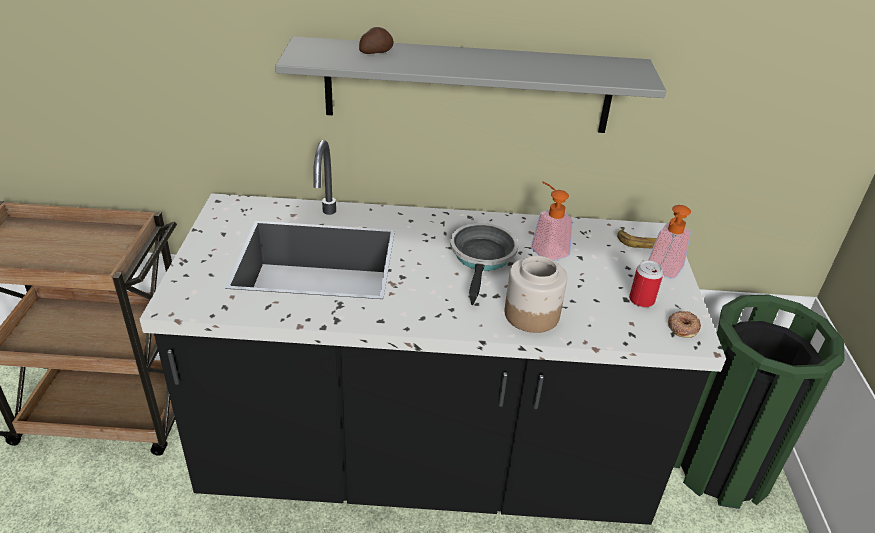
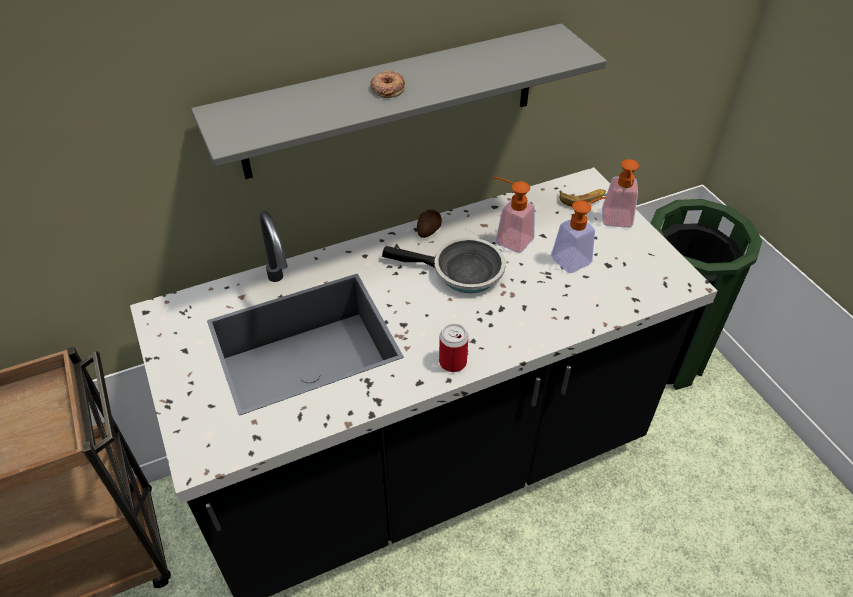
camera: 25 degrees left, 10 degrees up
potato [359,27,394,54] -> potato moved to [417,210,442,238]
frying pan [450,223,518,305] -> frying pan turned 120 degrees clockwise [382,238,506,293]
jar [505,256,567,333] -> none
can [629,261,663,307] -> can moved to [439,324,469,372]
donut [668,311,701,338] -> donut moved to [370,70,405,98]
none -> soap dispenser [551,197,607,273]

